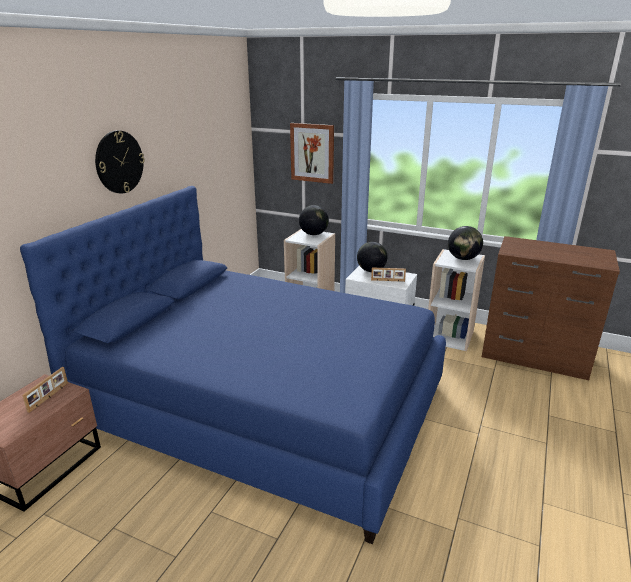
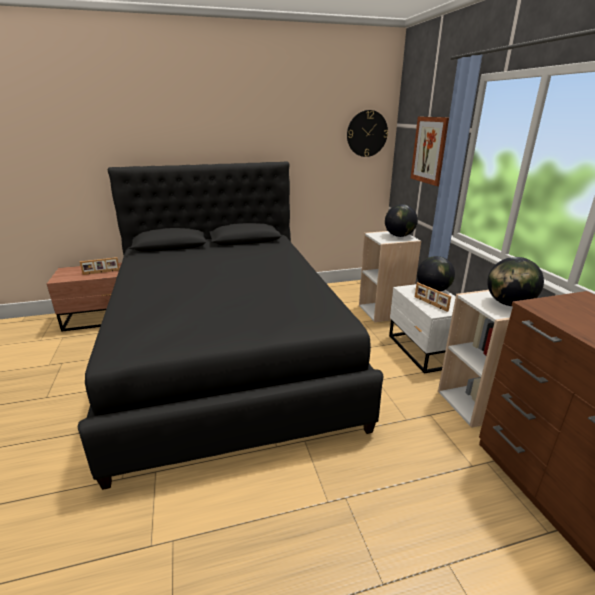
camera: 50 degrees right, 0 degrees up
blue bed [20,186,446,544] -> black bed [78,162,383,490]
wall clock [95,131,145,194] -> wall clock moved to [347,110,388,157]

